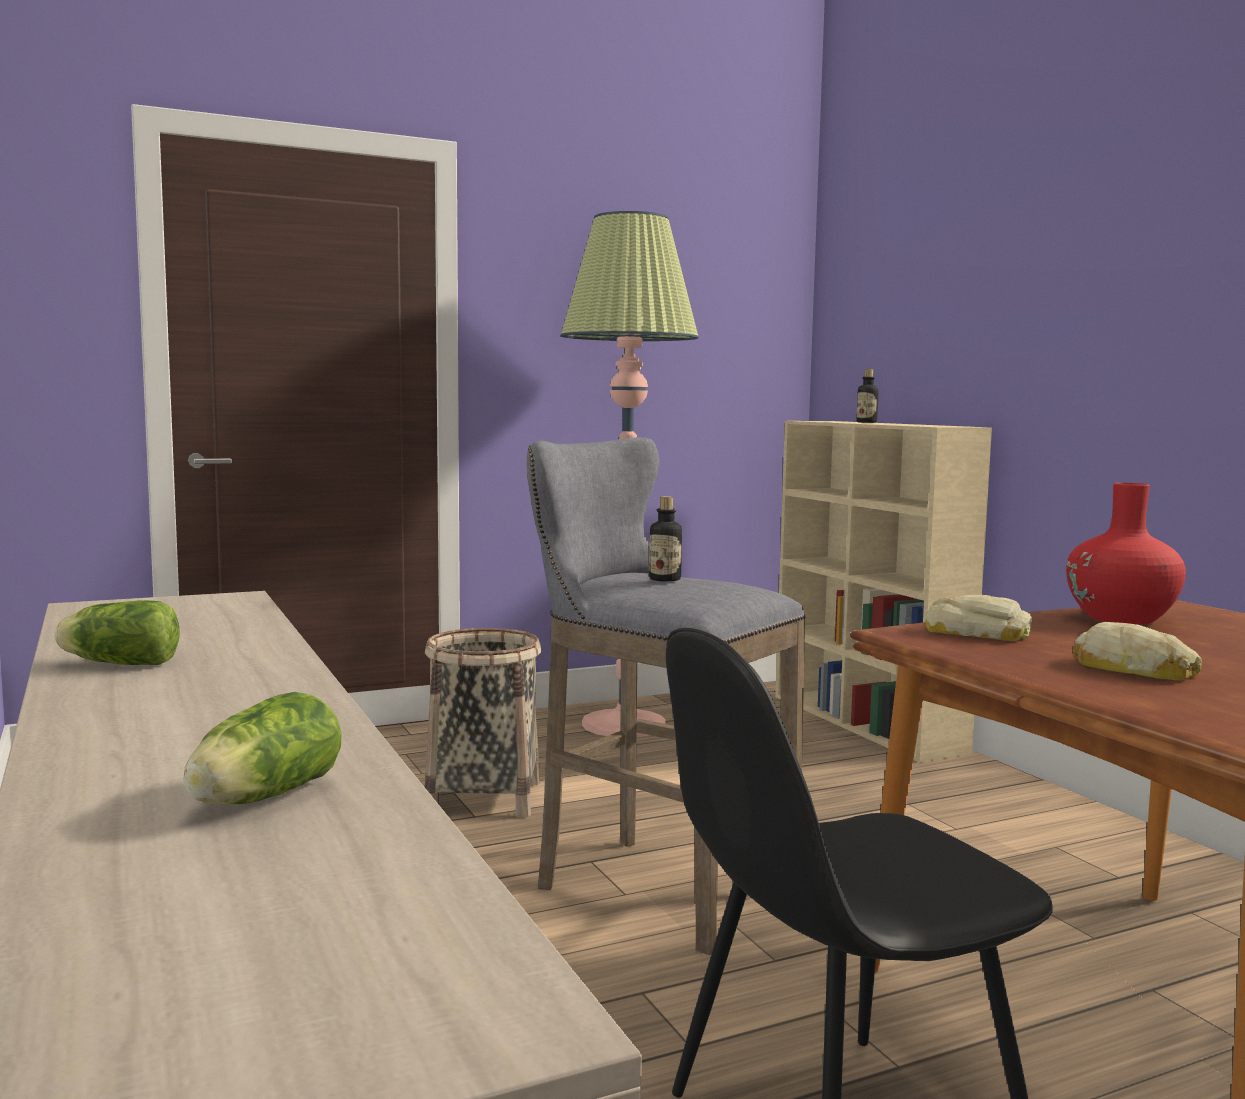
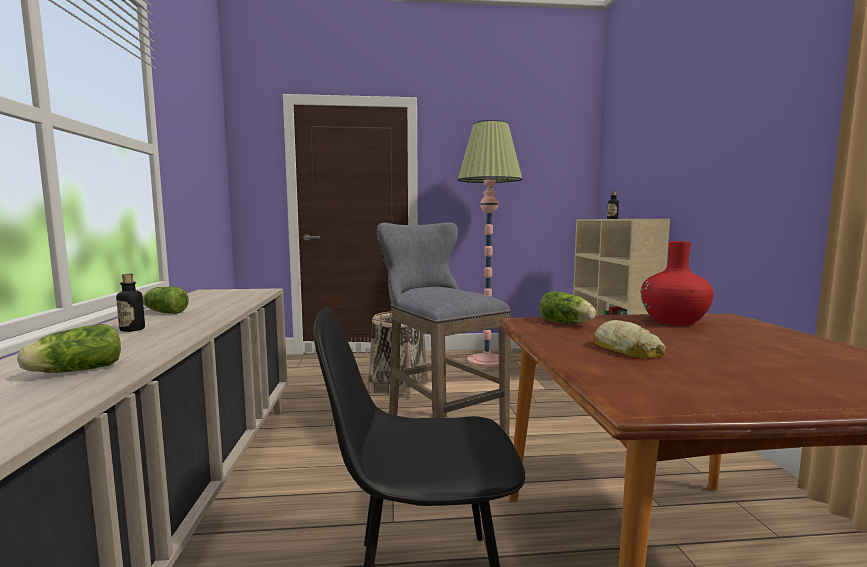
camera: 20 degrees right, 0 degrees up
bottle [649,496,682,581] -> bottle moved to [116,274,145,332]
bread [925,595,1032,641] -> lettuce [540,291,596,323]

